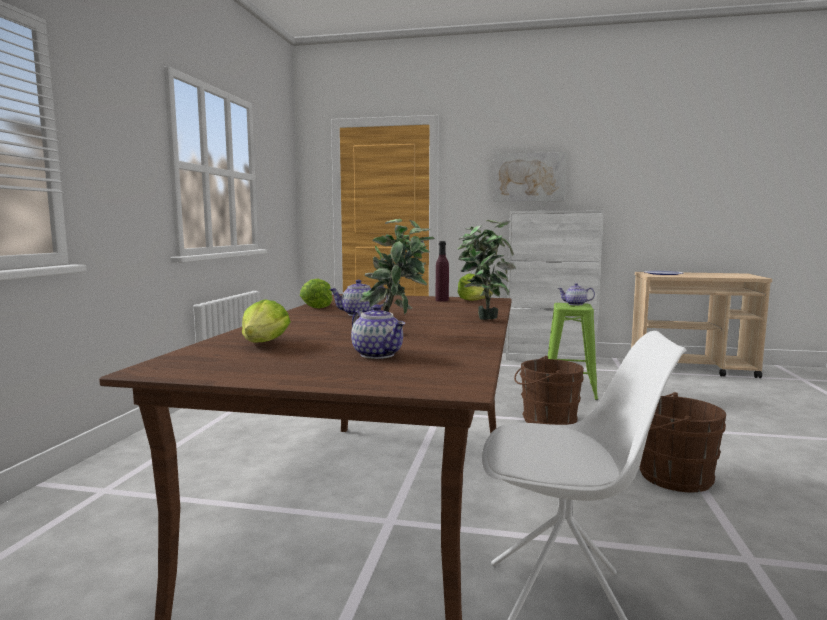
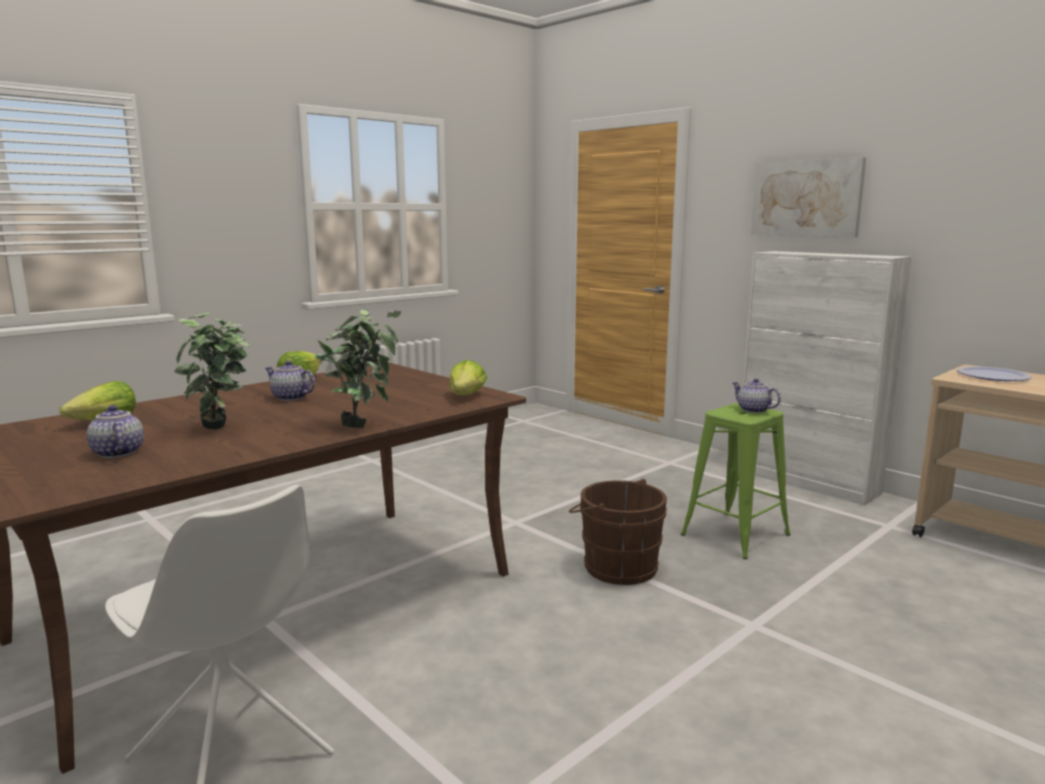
camera: 35 degrees right, 5 degrees up
teapot [351,305,405,359] -> teapot turned 150 degrees clockwise [87,405,144,458]
purple bottle [435,241,449,302] -> none
brown bucket [640,392,726,492] -> none

